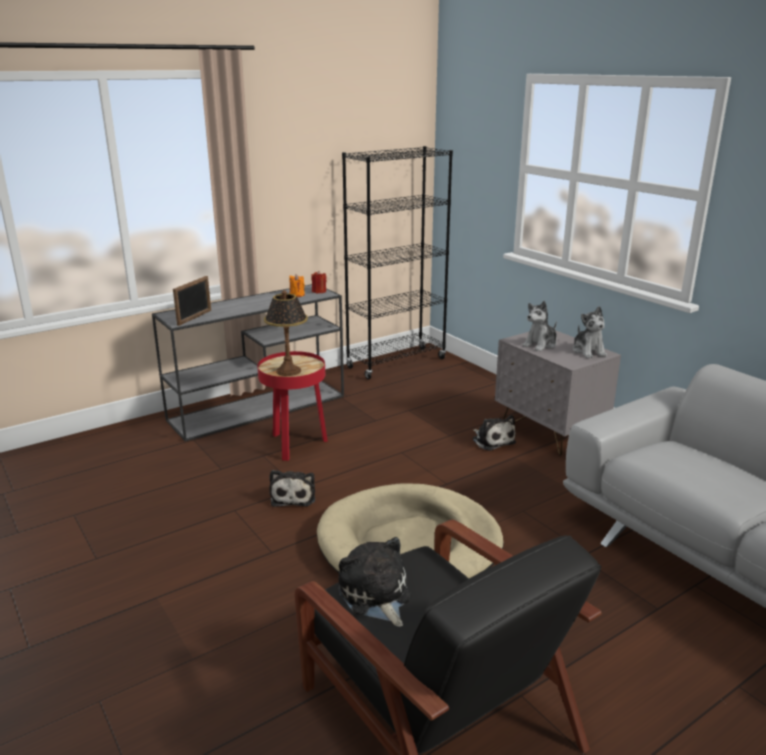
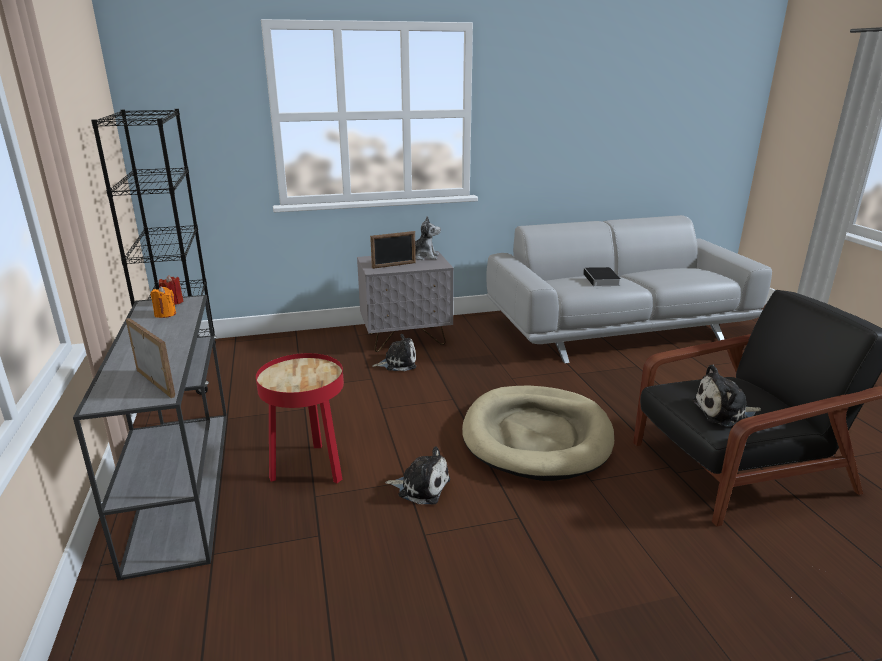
camera: 70 degrees left, 0 degrees up
table lamp [264,290,308,376] -> none
plush toy [522,301,557,351] -> picture frame [370,231,416,269]
none -> book [583,267,621,288]

